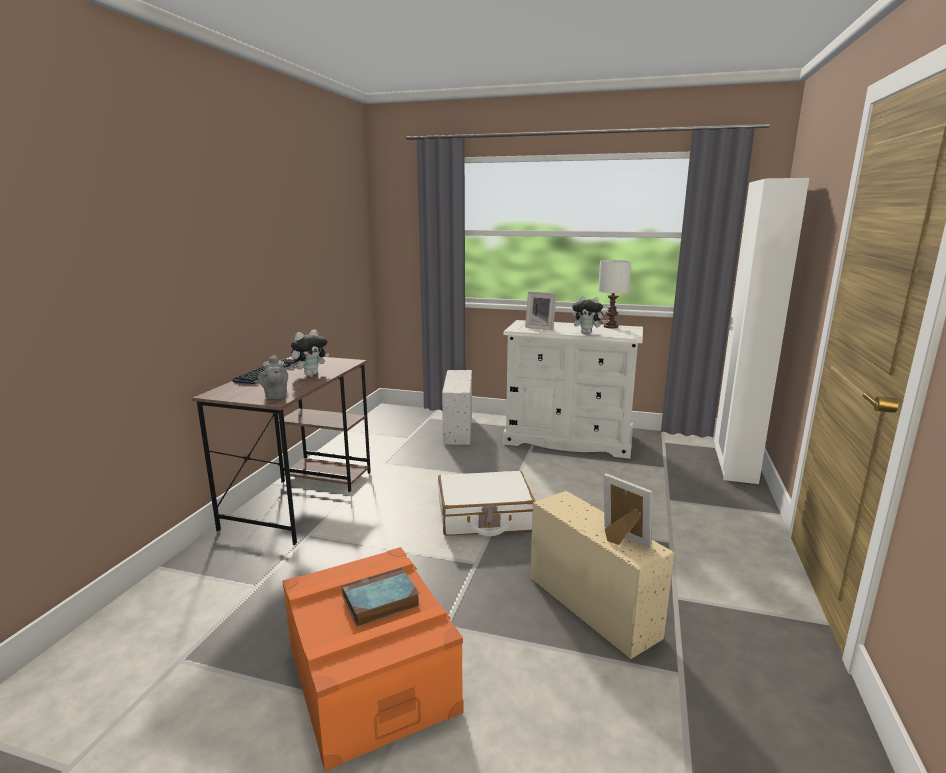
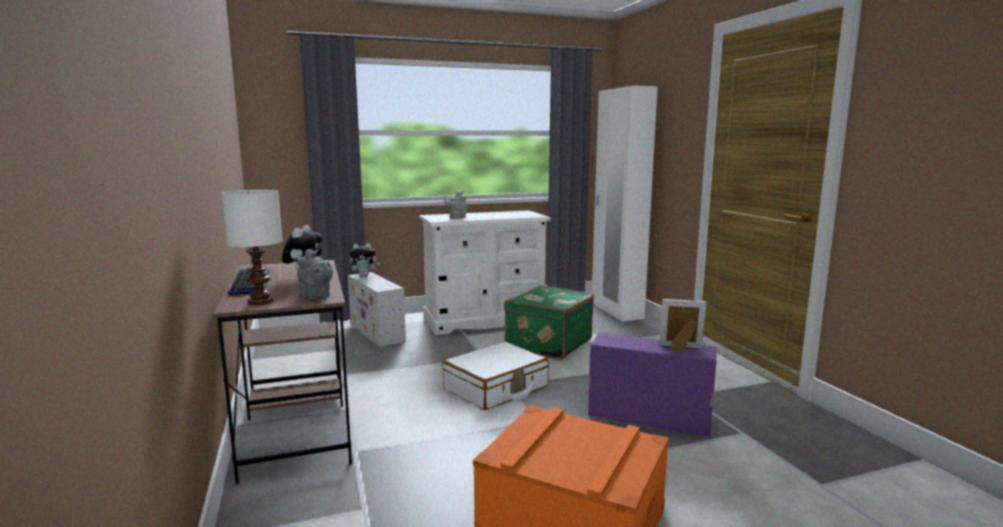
camera: 35 degrees left, 5 degrees down
book [342,568,420,626] -> none
picture frame [525,291,557,330] -> grey teapot [444,191,467,219]
beige storage box [530,491,674,659] -> purple storage box [588,333,717,437]
plush toy [572,296,607,334] -> plush toy moved to [349,244,380,277]
white table lamp [598,260,631,328] -> white table lamp moved to [222,190,282,305]
none -> green suitcase [504,285,594,360]

